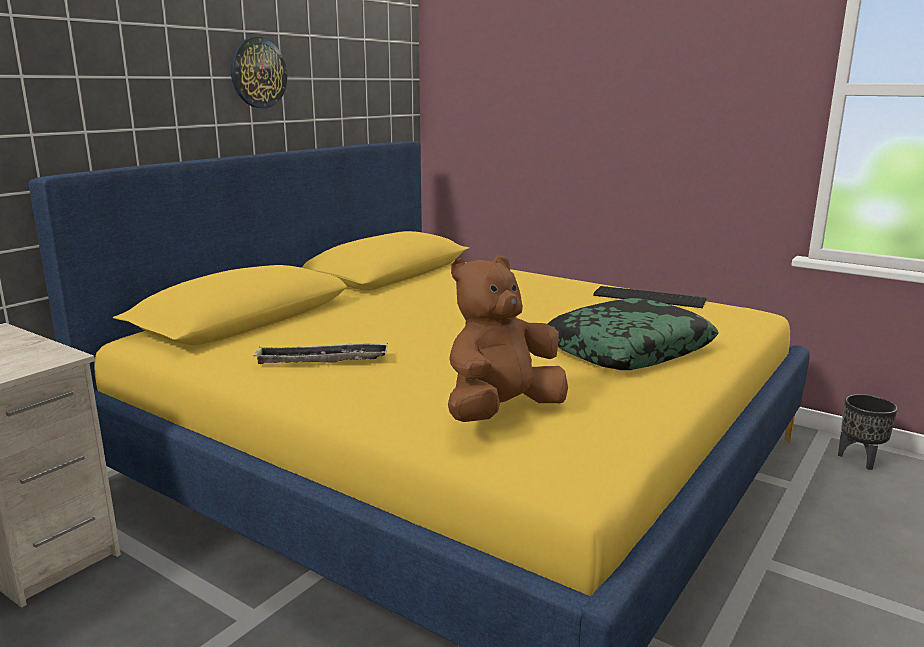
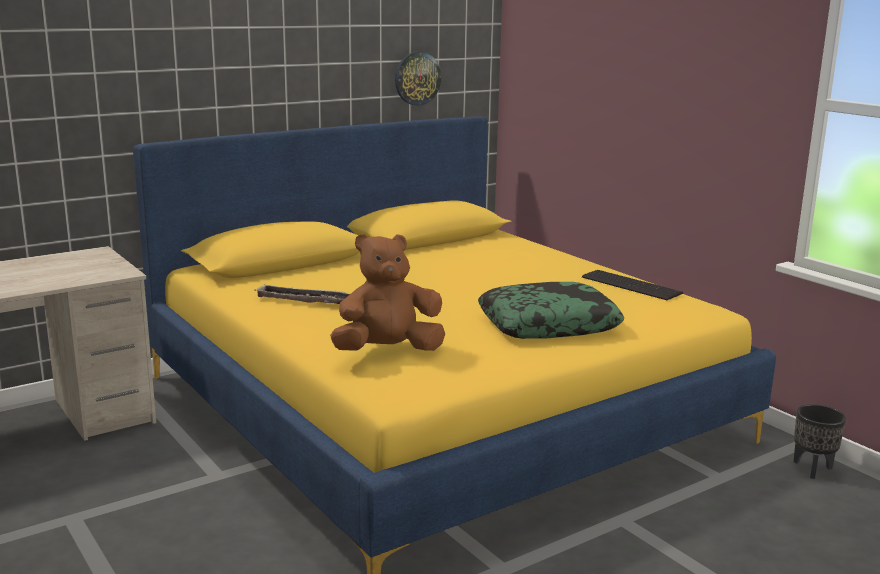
camera: 20 degrees right, 0 degrees up
wall clock [231,37,287,108] -> wall clock moved to [395,51,441,106]

